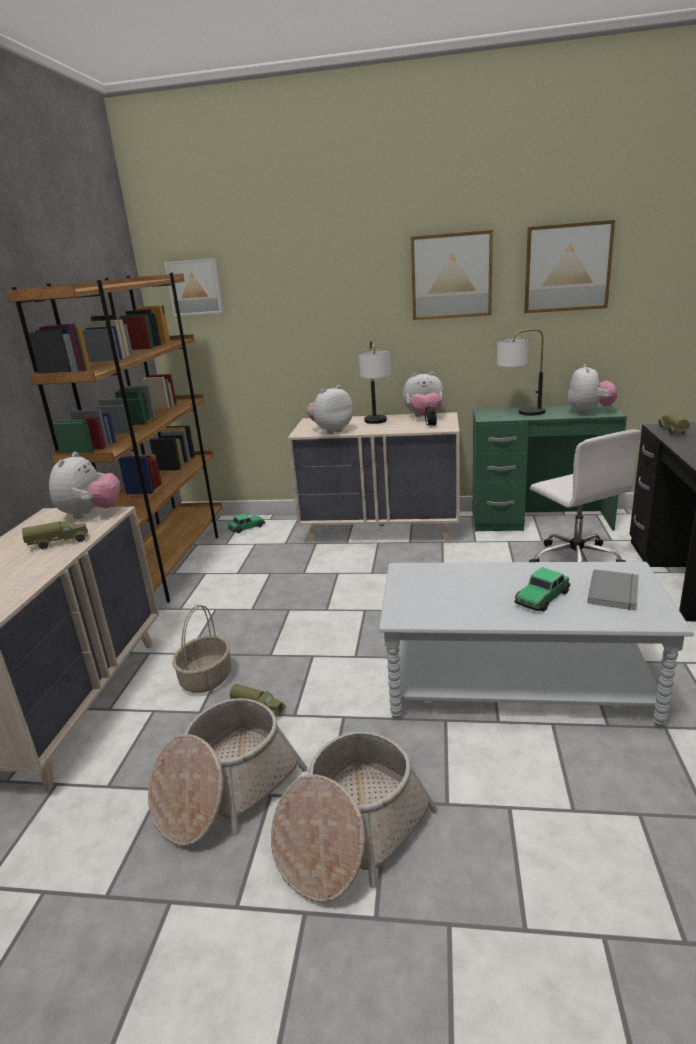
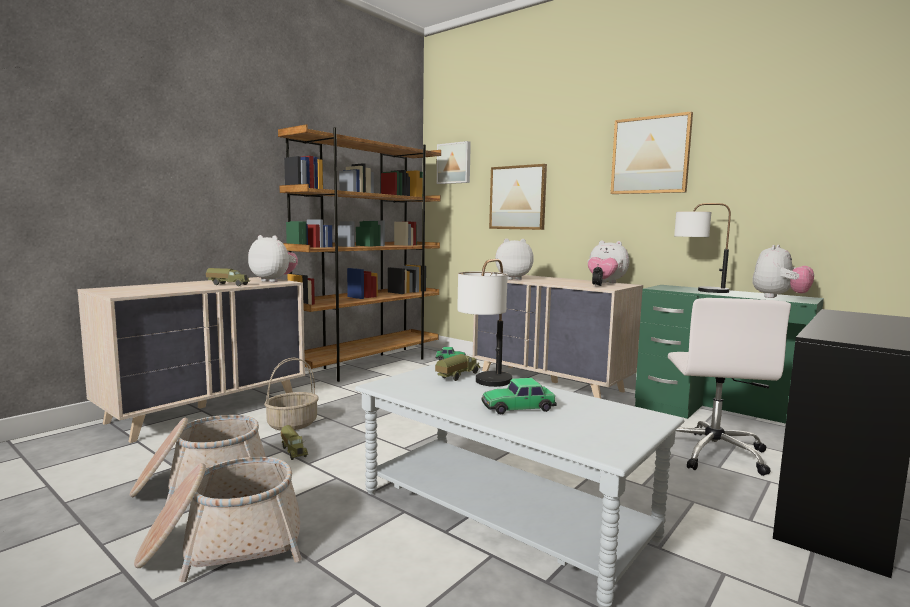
camera: 30 degrees right, 15 degrees down
plush toy [49,452,120,519] -> plush toy turned 105 degrees counterclockwise [248,235,298,282]
table lamp [359,340,391,424] -> table lamp moved to [457,259,512,387]
picture [524,220,615,313] -> picture moved to [489,164,547,230]
grey book [587,569,639,611] -> none
toy truck [658,413,690,434] -> toy truck moved to [435,354,481,381]

